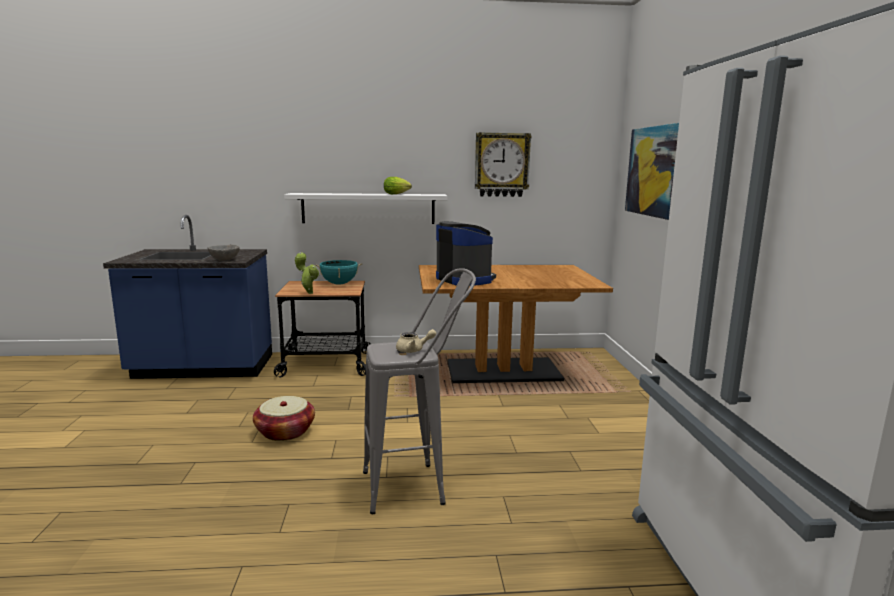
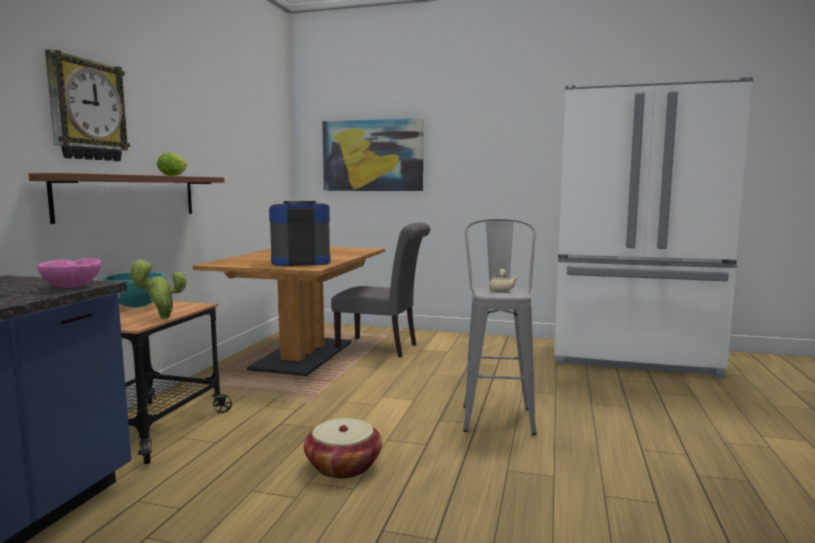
camera: 70 degrees left, 5 degrees down
grey bowl [207,245,240,261] -> pink bowl [37,258,102,288]
white shelf [284,193,448,224] -> brown shelf [29,173,224,224]
wall clock [475,132,532,197] -> wall clock moved to [45,49,130,161]
none -> grey chair [331,222,430,357]

